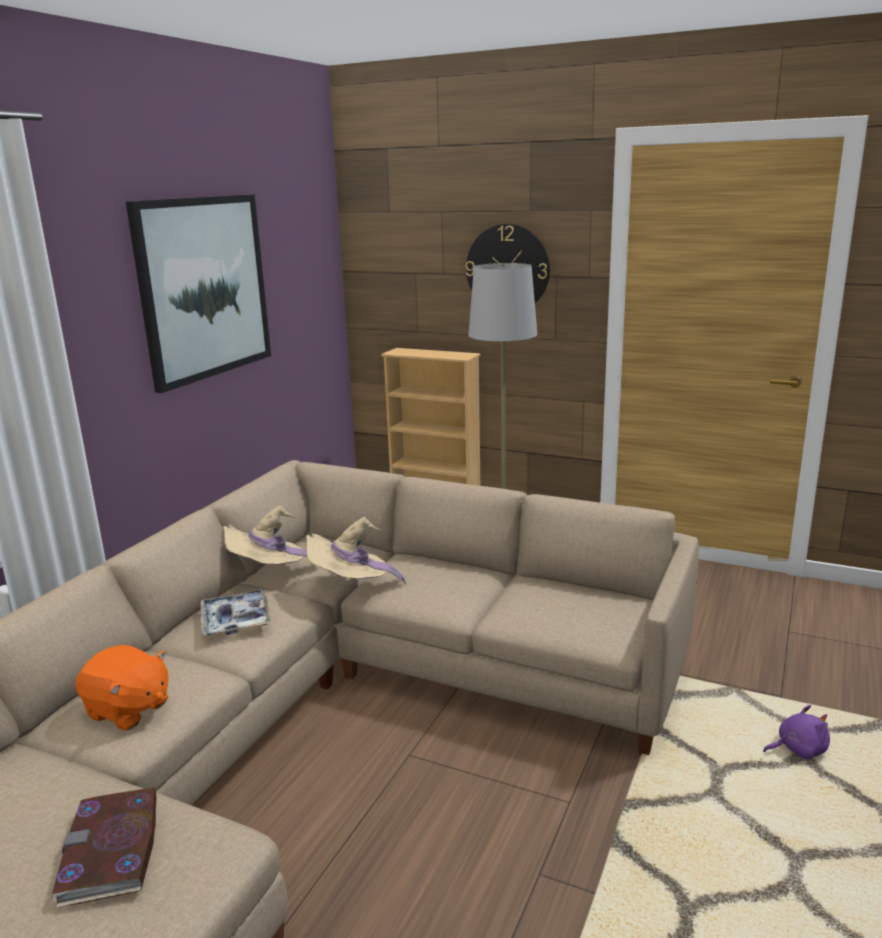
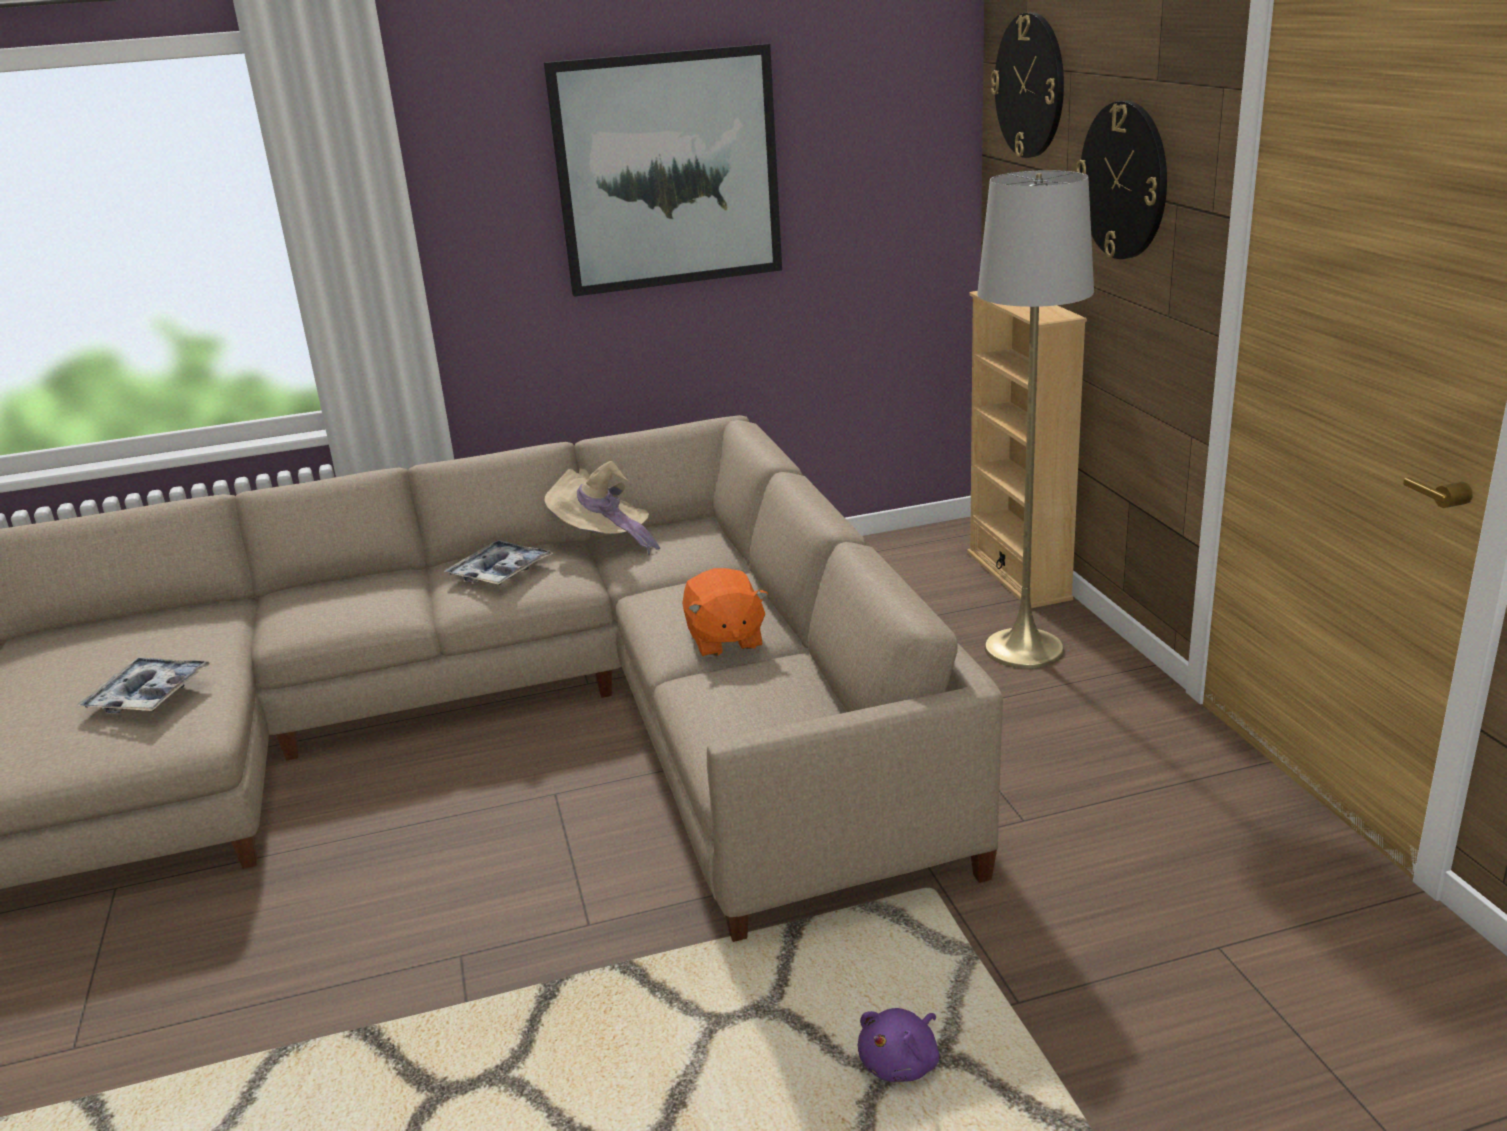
camera: 50 degrees right, 5 degrees up
book [52,787,156,907] -> tray [77,657,211,713]
orange plush toy [75,645,168,731] -> orange plush toy moved to [682,568,768,657]
beige hat [306,517,406,584] -> none
purple plush toy [763,705,830,760] -> purple plush toy turned 90 degrees clockwise [858,1008,939,1082]
none -> wall clock [991,12,1064,158]

